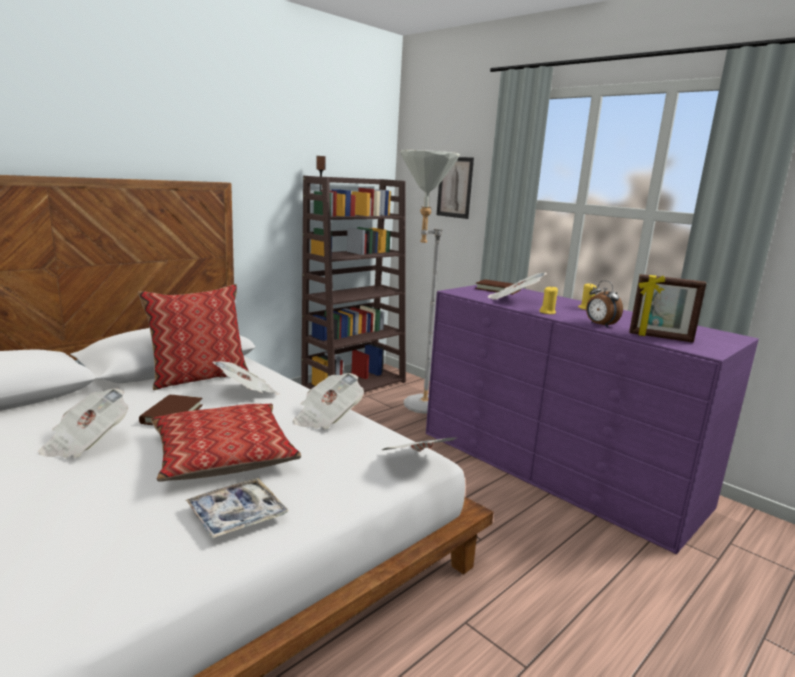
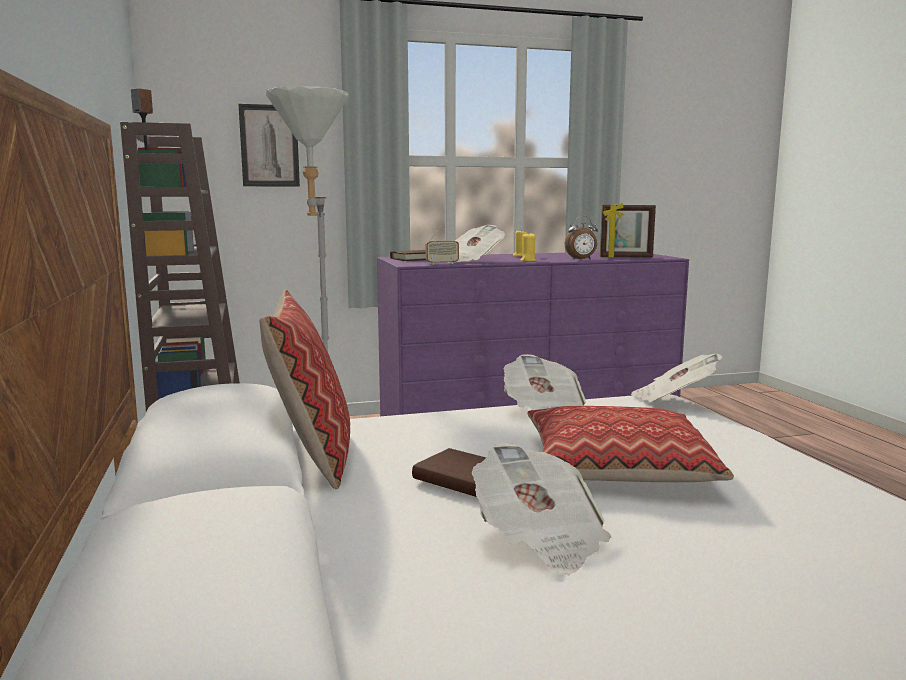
camera: 60 degrees left, 5 degrees down
tray [186,478,289,539] -> none
newspaper [213,361,279,395] -> none
picture frame [629,274,707,343] -> picture frame turned 45 degrees clockwise [600,203,656,258]
none -> radio [426,224,459,265]

